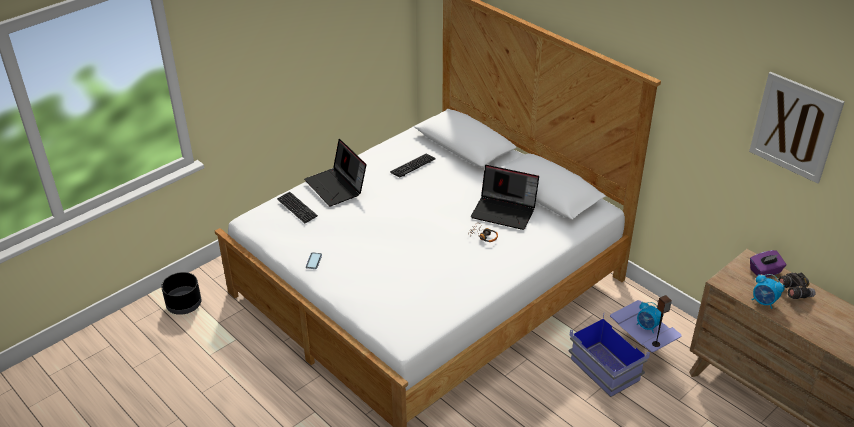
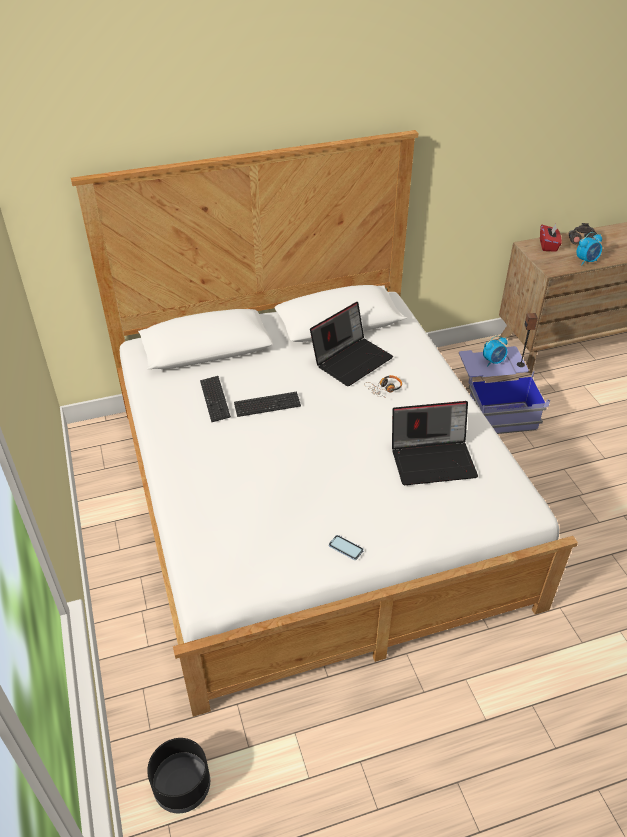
camera: 65 degrees left, 5 degrees up
keyboard [277,192,318,223] -> keyboard moved to [234,392,301,417]
laptop [304,139,367,206] -> laptop moved to [392,401,478,485]
picture [749,72,845,184] -> none
purple tissue box [750,250,786,277] -> red tissue box [540,224,562,252]

